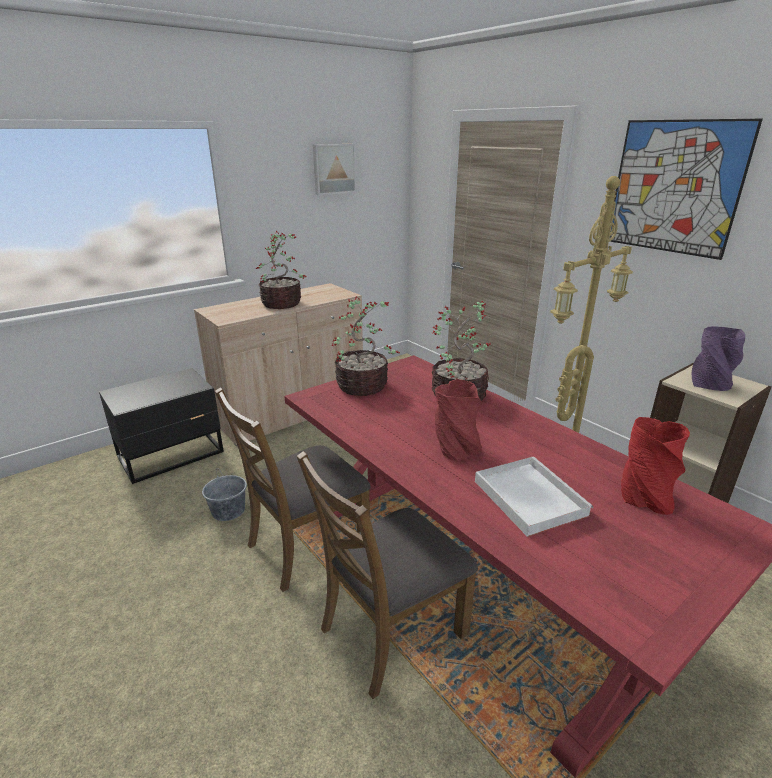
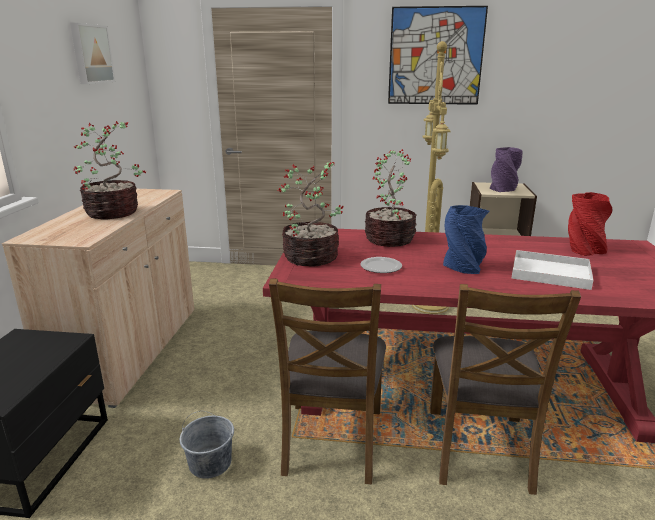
camera: 45 degrees left, 5 degrees down
red vase [435,379,482,462] -> blue vase [443,205,490,274]
none -> plate [360,257,402,273]

